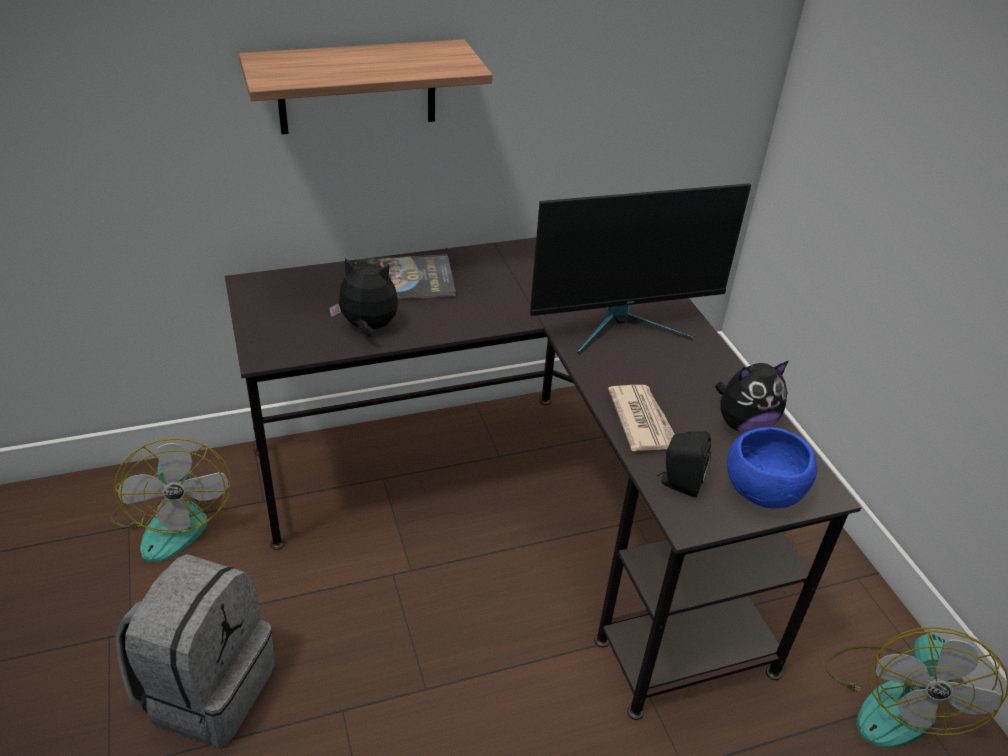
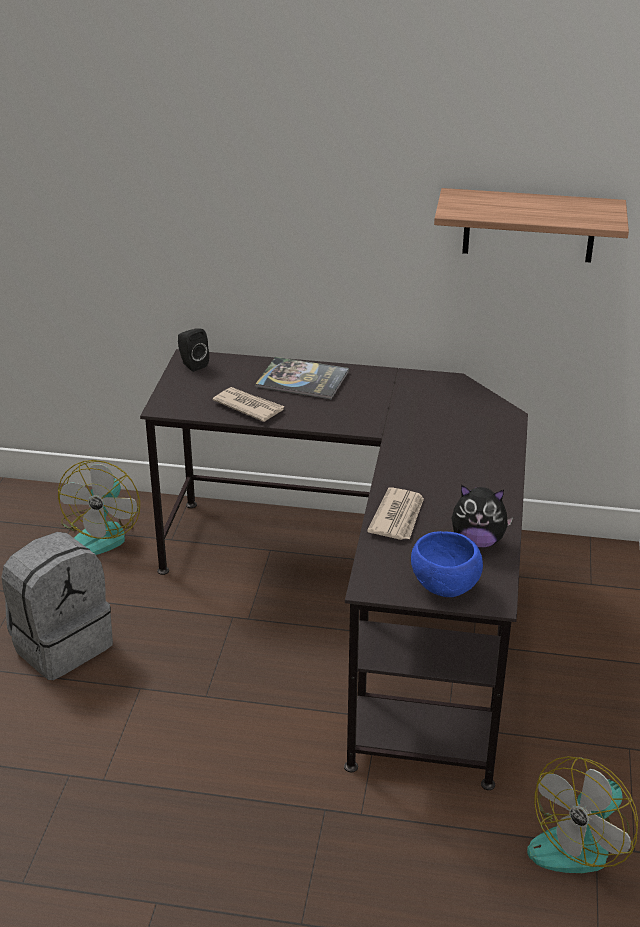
camera: 30 degrees right, 5 degrees down
shelf [239,39,493,134] -> shelf moved to [434,188,629,263]
plush toy [329,258,398,337] -> newspaper [213,387,285,422]
monitor [530,183,751,355] -> none
black speaker [657,432,711,497] -> black speaker moved to [178,328,209,372]

